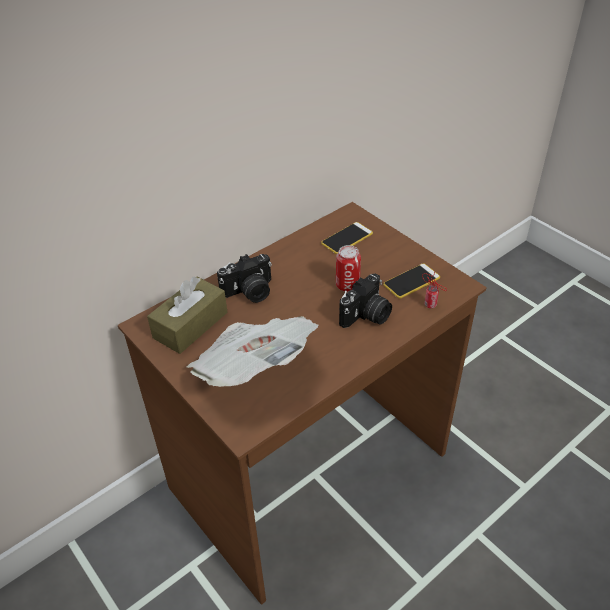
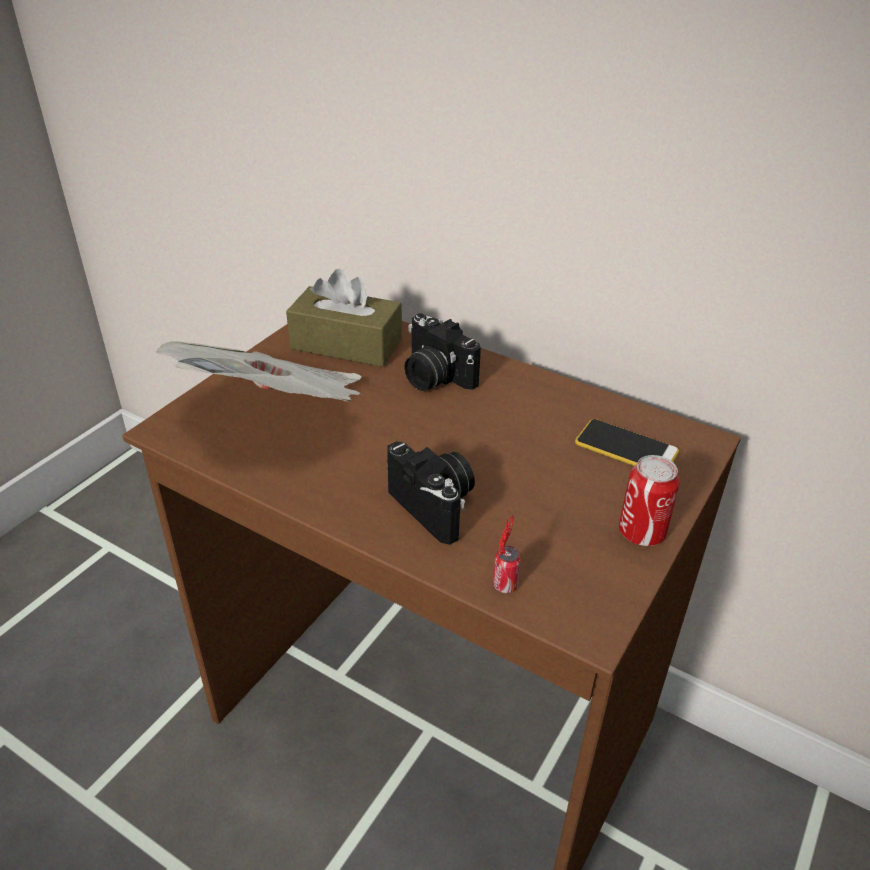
camera: 70 degrees right, 5 degrees down
can [336,245,361,292] -> can moved to [619,455,680,546]
camera [339,274,392,328] -> camera turned 150 degrees counterclockwise [387,441,475,545]
phone [383,264,440,298] -> none

